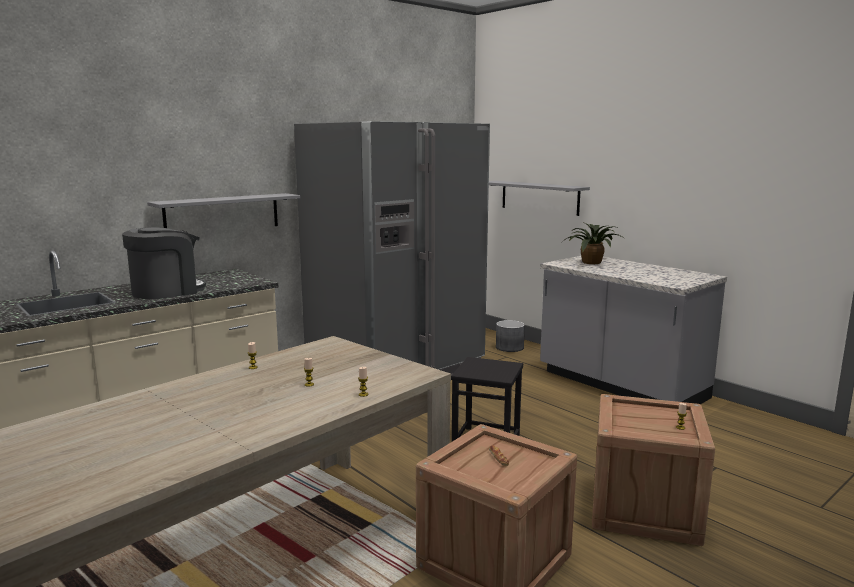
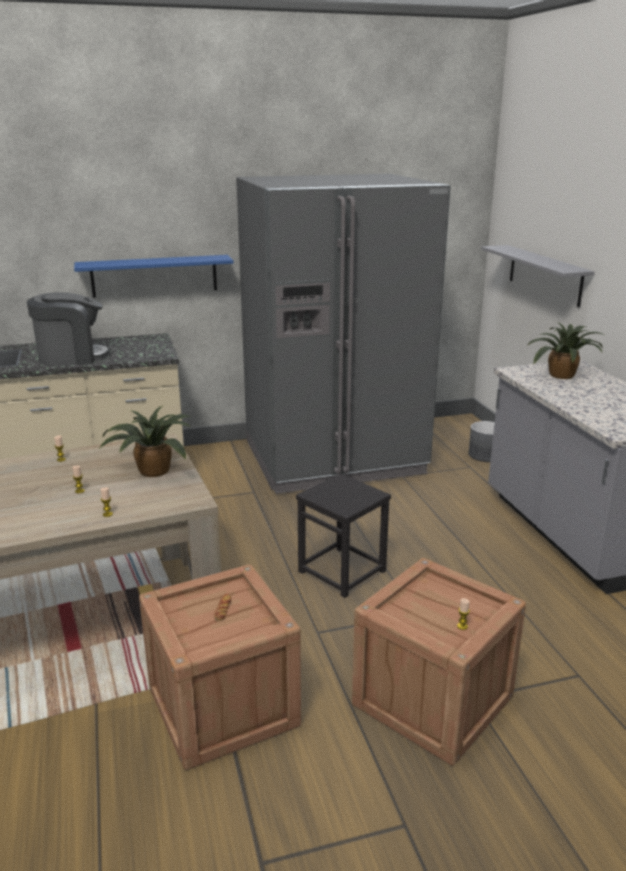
camera: 25 degrees right, 10 degrees up
grey shelf [147,193,301,228] -> blue shelf [74,255,234,298]
none -> potted plant [99,406,191,477]

